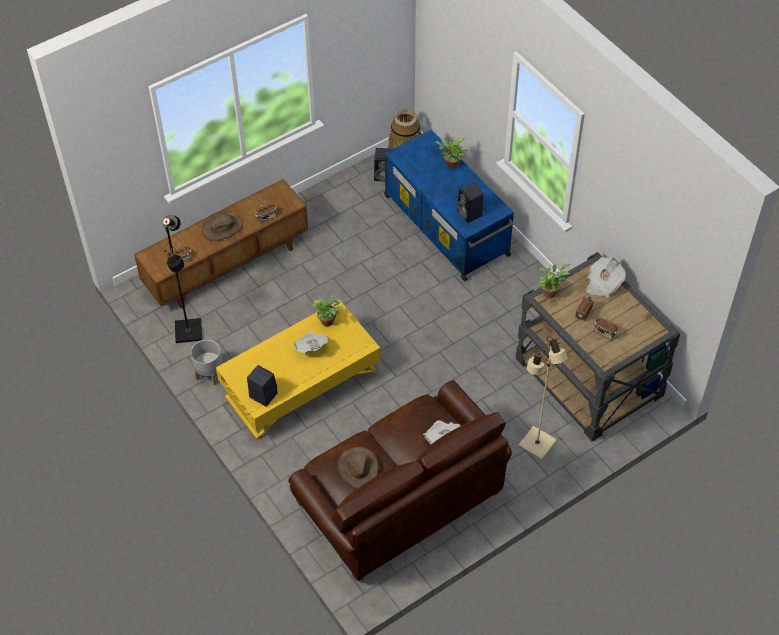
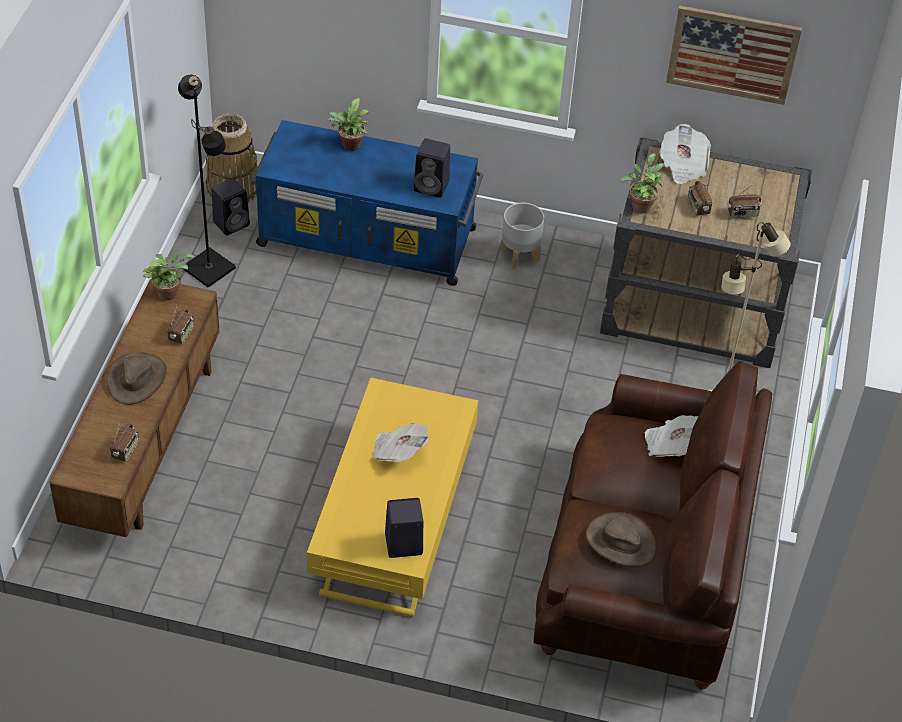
camera: 45 degrees left, 5 degrees down
black floor lamp [163,215,202,343] -> black floor lamp moved to [178,75,236,288]
grey planter [191,340,222,385] -> grey planter moved to [501,203,544,269]
potted plant [312,295,344,326] -> potted plant moved to [143,253,194,301]
none -> picture [666,5,802,105]

